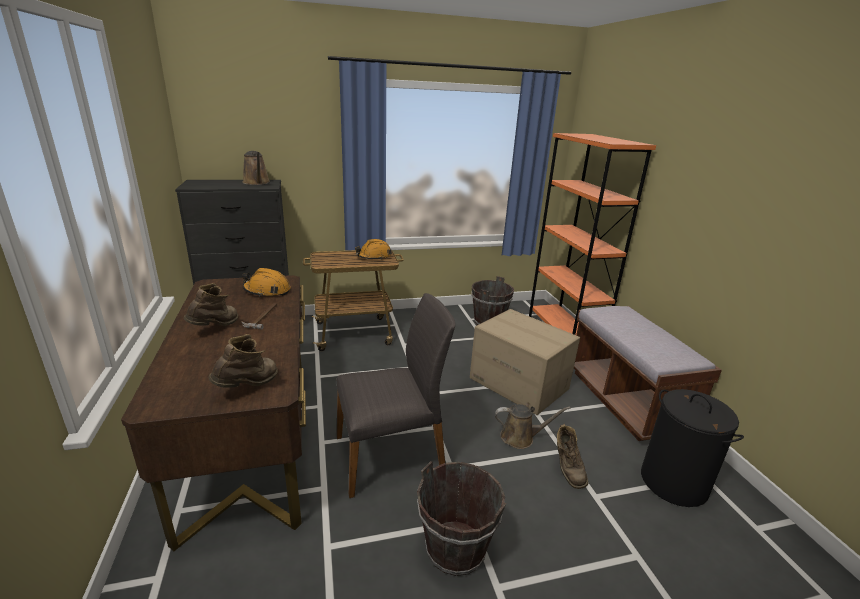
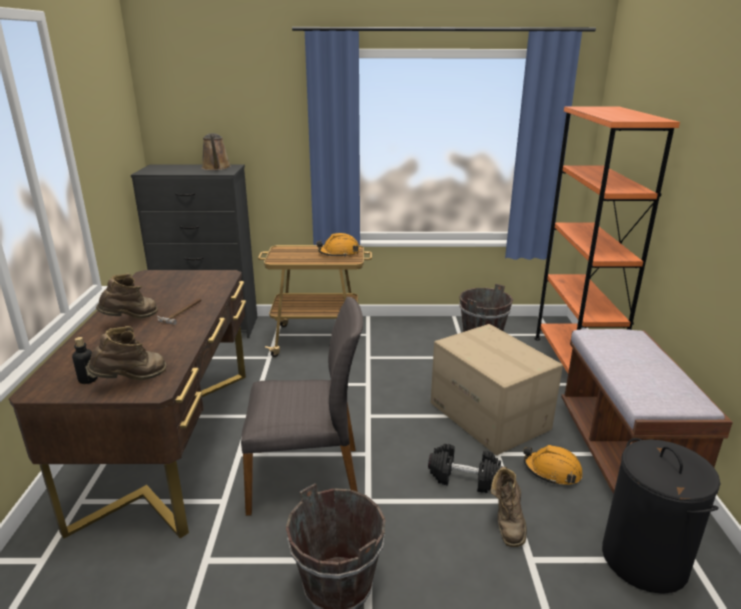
camera: 15 degrees right, 0 degrees up
orange hard hat [242,268,291,297] -> orange hard hat moved to [524,445,583,485]
brown watering can [495,404,571,449] -> black dumbbell [428,444,502,493]
none -> bottle [72,337,98,384]

